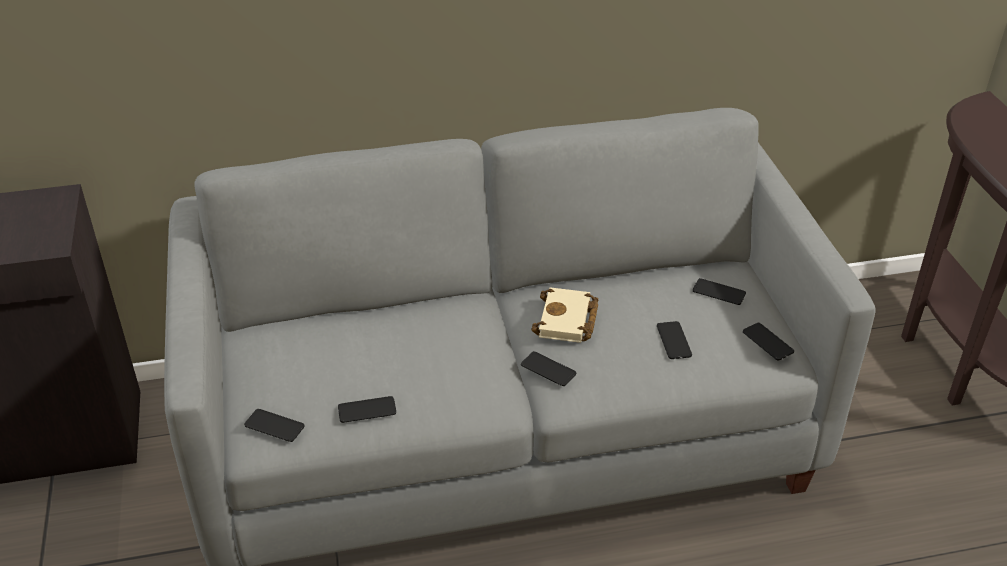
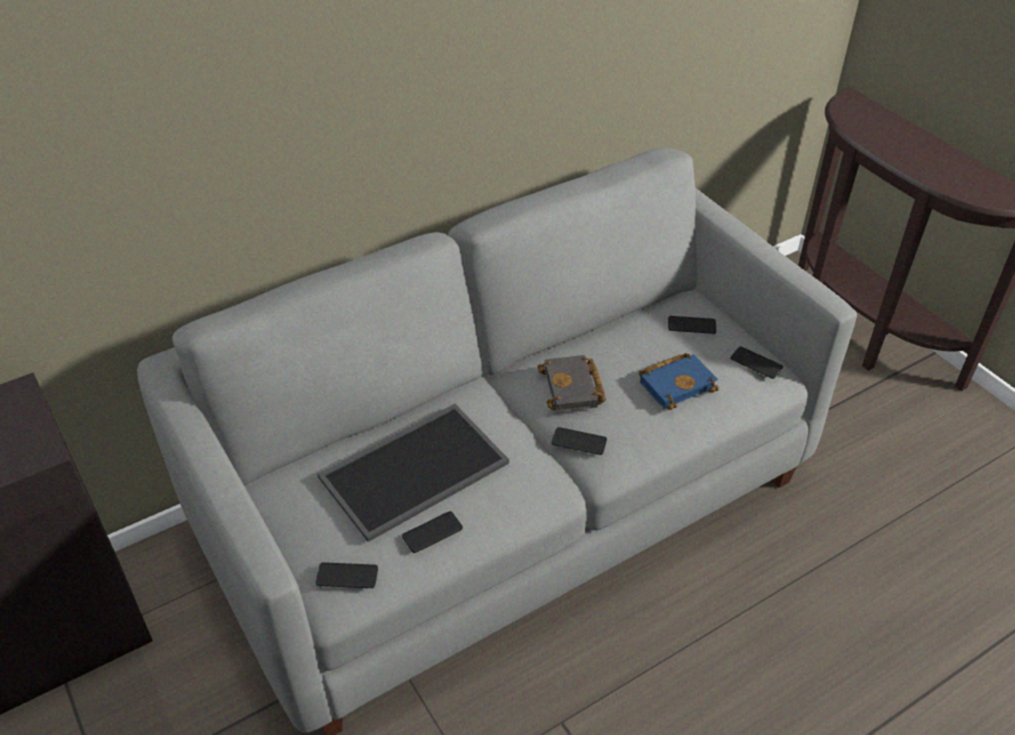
camera: 20 degrees left, 5 degrees up
beige book [531,287,598,343] -> black book [537,355,606,412]
phone [657,321,692,359] -> blue book [639,353,719,410]
none -> tray [317,404,509,542]

